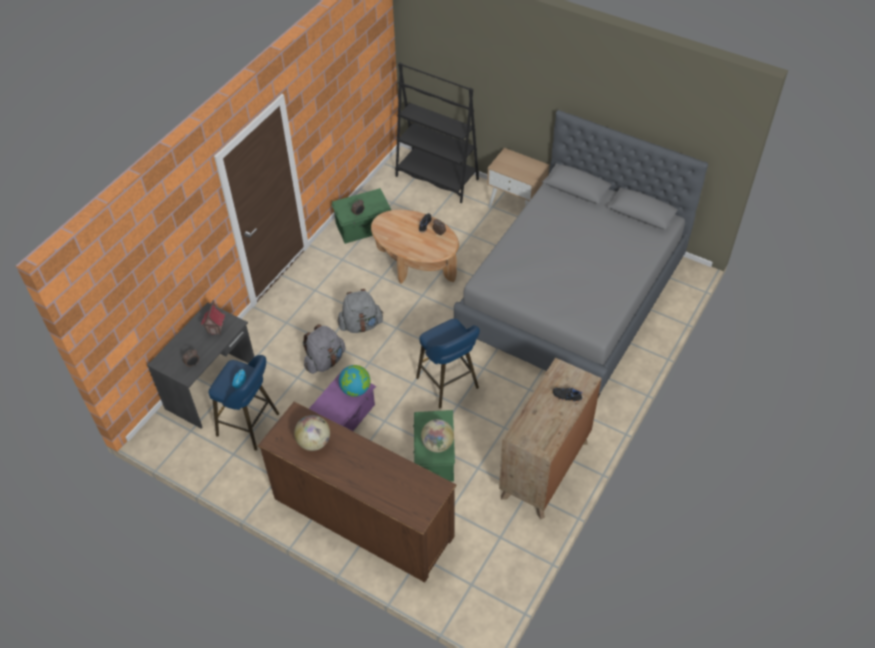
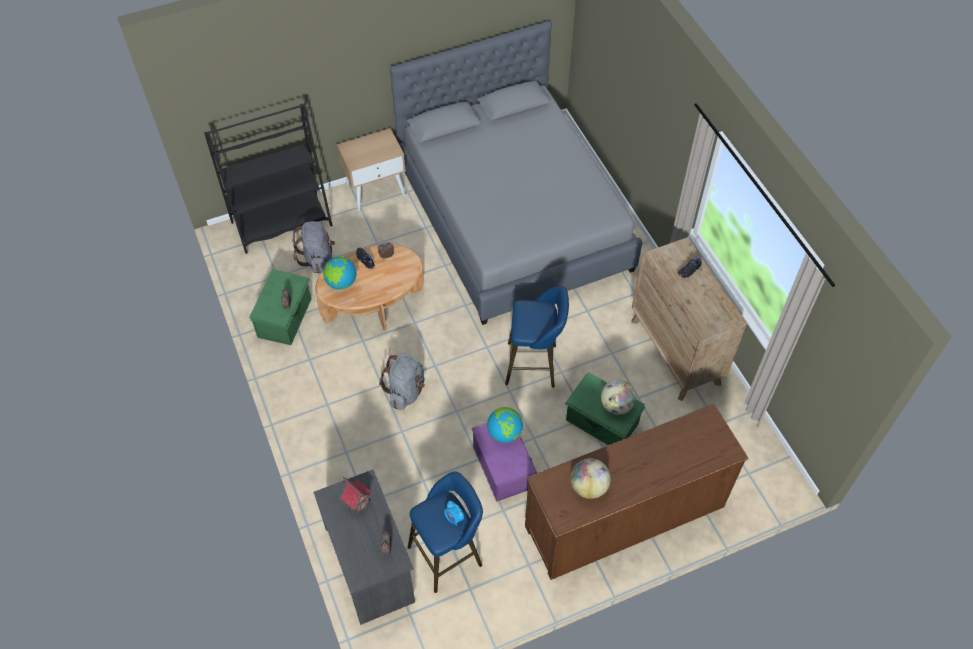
camera: 55 degrees left, 5 degrees up
grey backpack [303,324,346,374] -> grey backpack moved to [292,221,335,273]
none -> globe [323,256,357,290]

